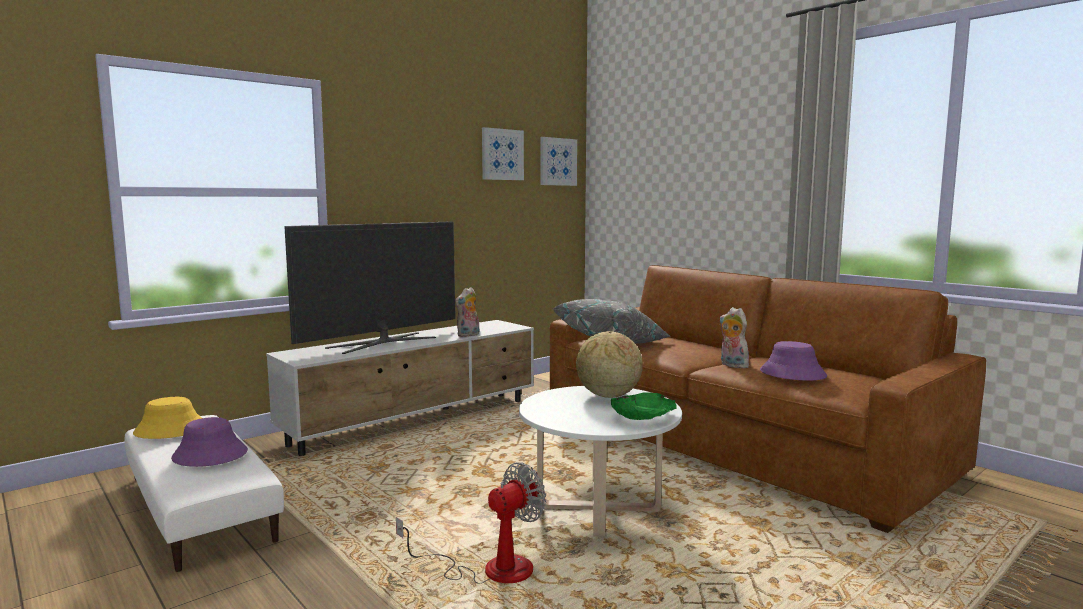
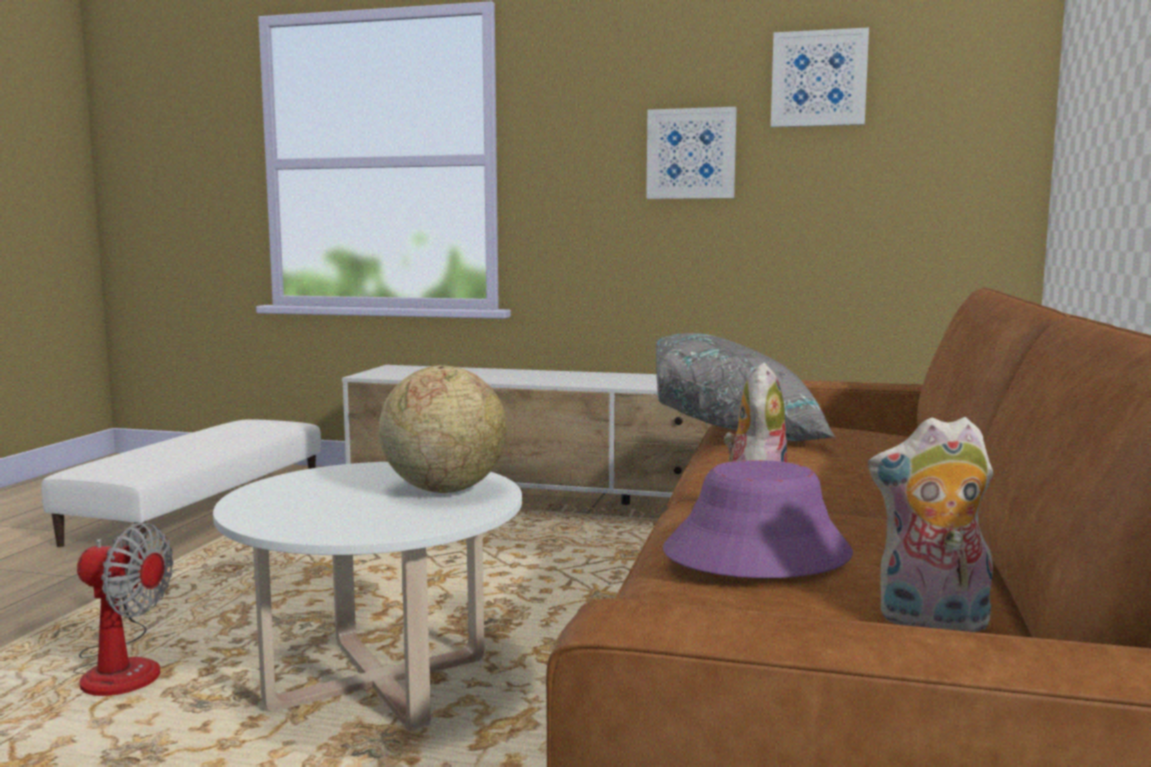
camera: 55 degrees right, 0 degrees up
yellow hat [133,397,202,439] -> none
purple hat [171,417,248,467] -> none
television [285,221,456,354] -> none
plush toy [455,287,479,337] -> plush toy moved to [868,417,993,632]
picture [541,137,577,186] -> picture moved to [646,107,737,199]
green bowl [611,392,677,420] -> none

